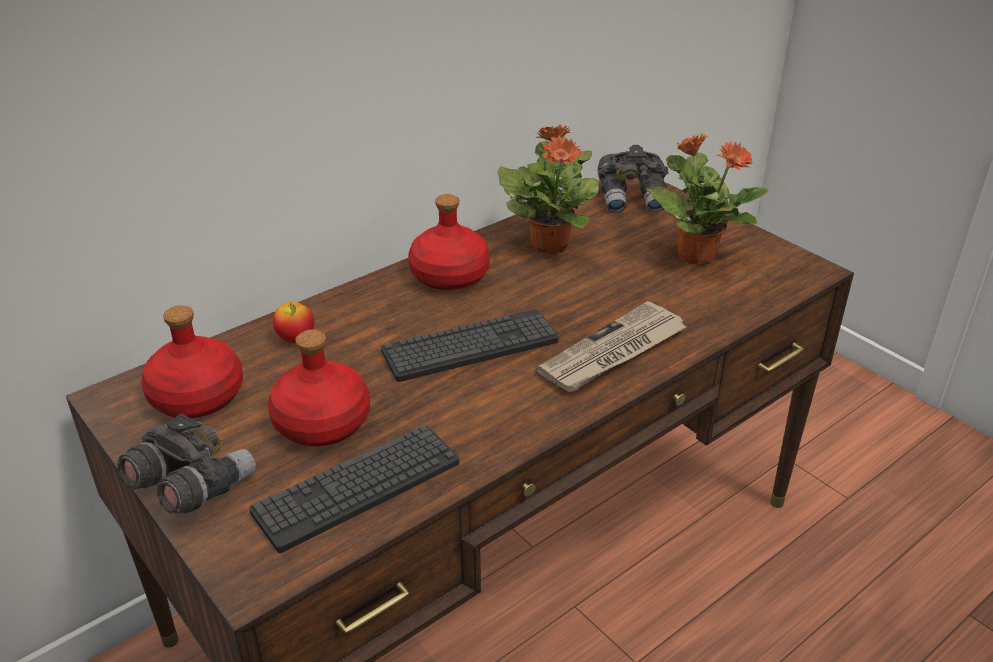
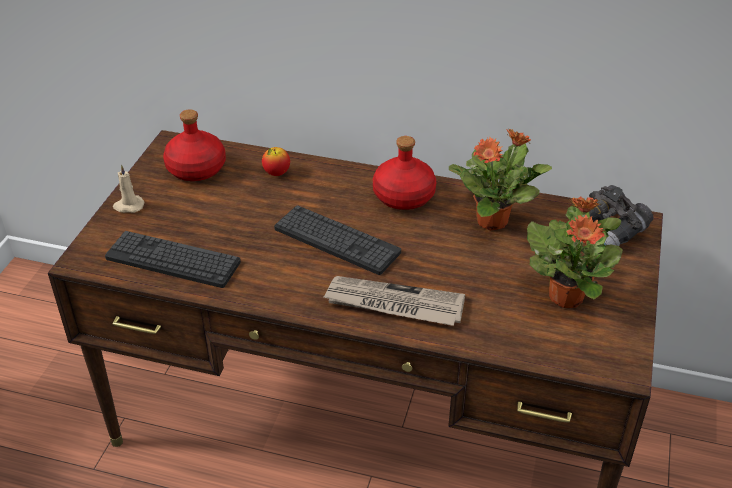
camera: 55 degrees right, 5 degrees up
grey binoculars [117,414,256,515] -> beige candle [113,165,145,213]
red bottle [268,330,370,446] -> none

